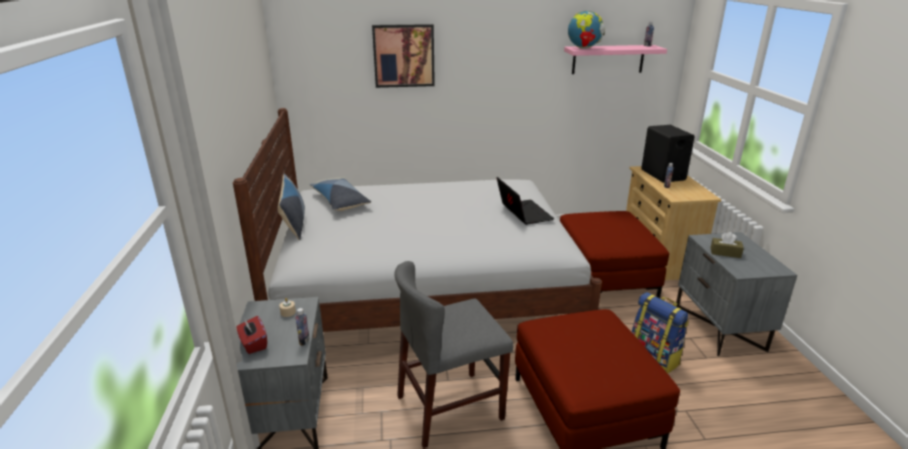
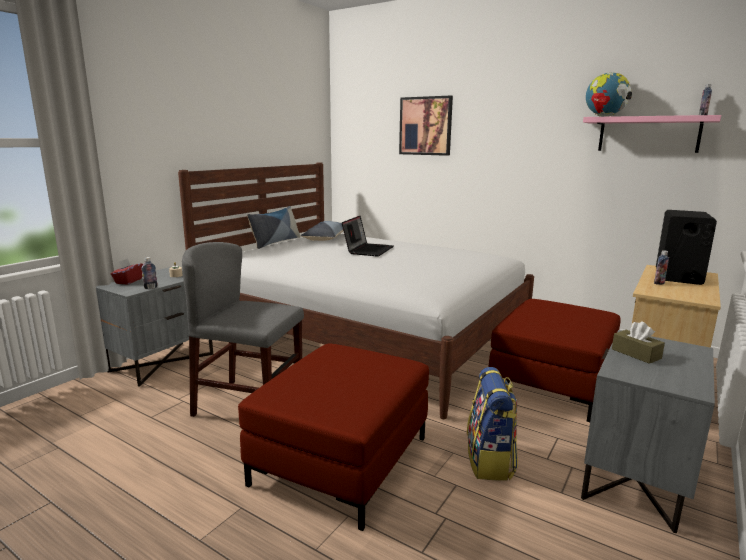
camera: 40 degrees right, 10 degrees down
laptop [497,177,554,225] -> laptop moved to [342,216,394,257]

